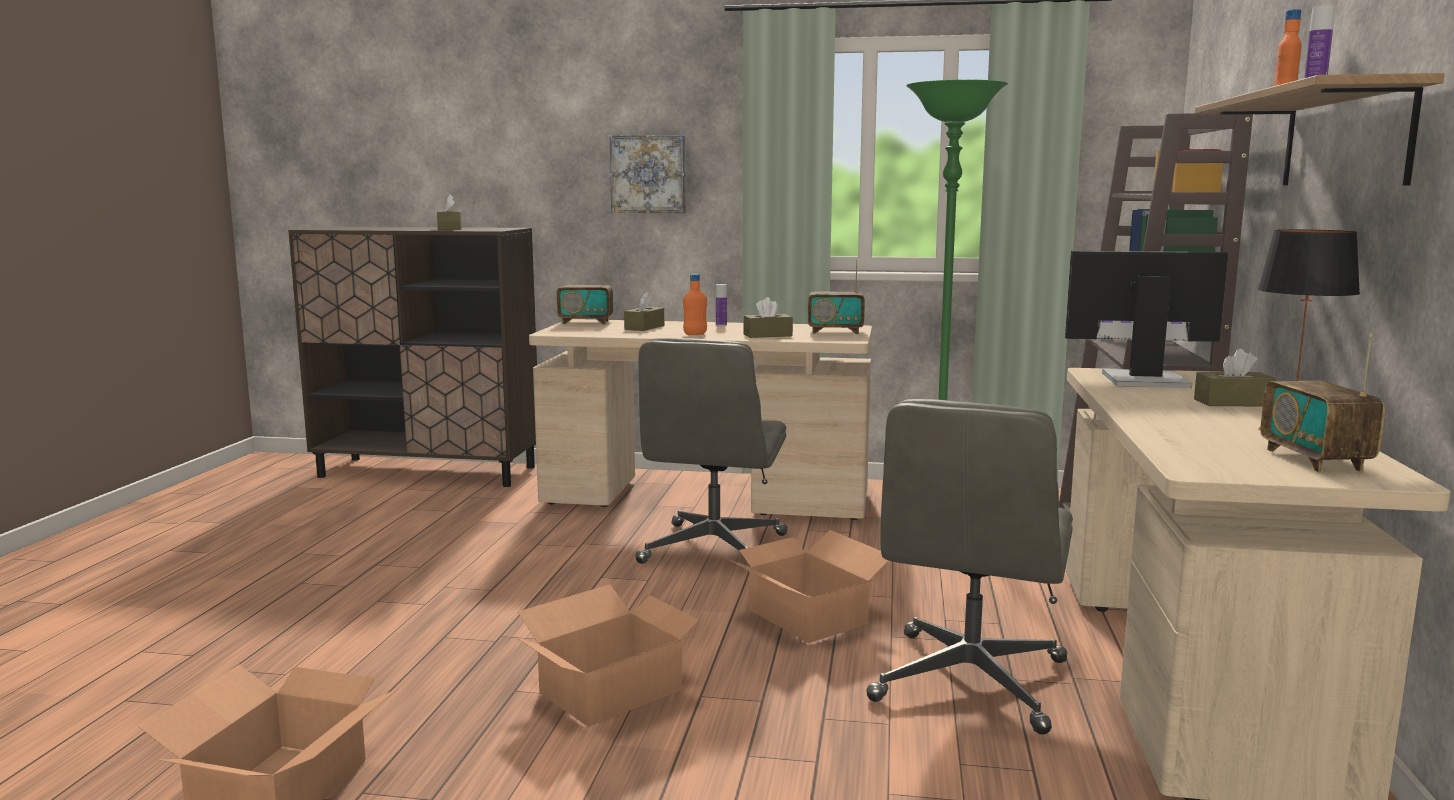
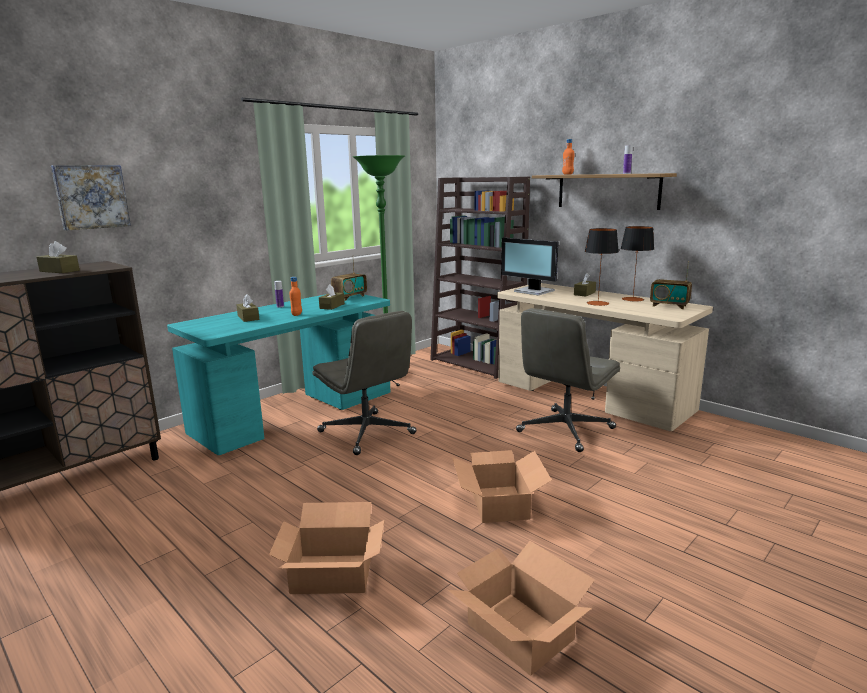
camera: 55 degrees left, 5 degrees up
beige desk [529,319,872,520] -> turquoise desk [167,294,391,455]
radio [557,255,613,324] -> none
picture [610,135,686,213] -> picture moved to [51,165,131,231]
cardboard box [723,530,889,643] -> cardboard box moved to [269,502,384,594]
grey office chair [866,399,1073,734] -> grey office chair turned 75 degrees clockwise [516,308,620,452]
monitor [1065,251,1228,388] -> monitor turned 90 degrees counterclockwise [501,237,559,296]
none -> table lamp [585,228,619,306]

